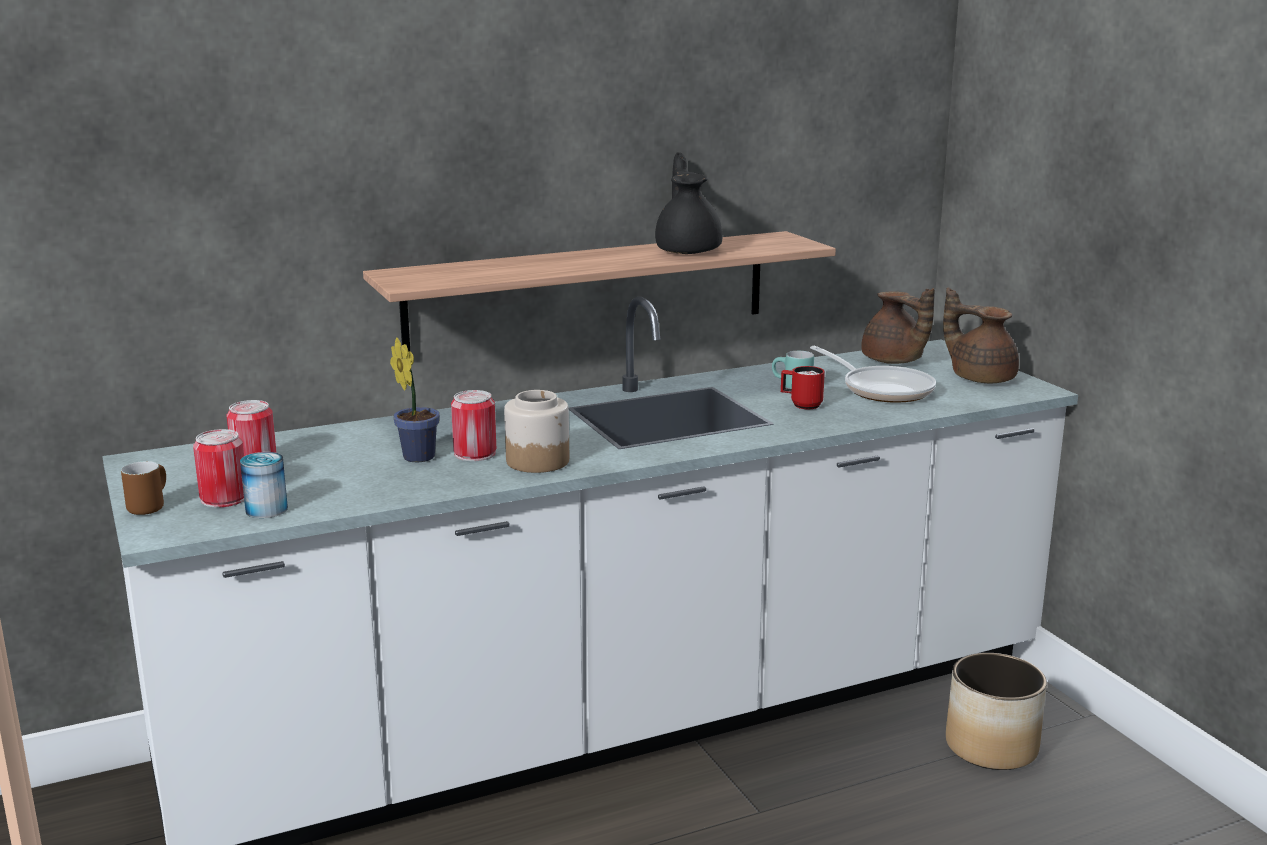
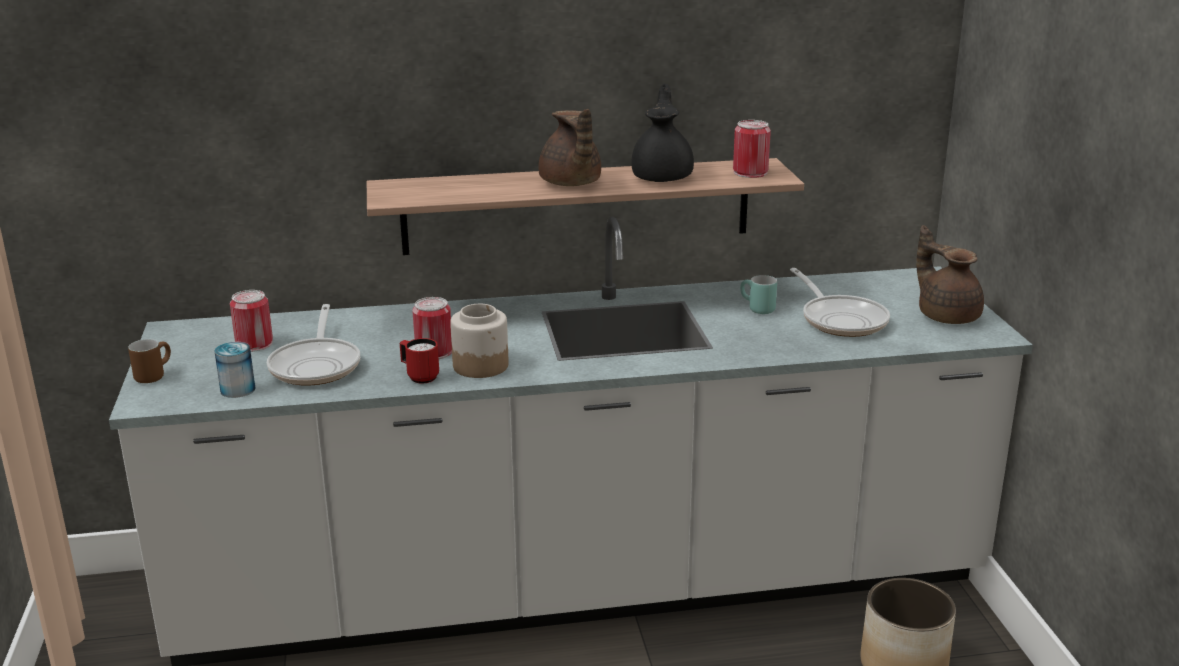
camera: 15 degrees right, 5 degrees up
can [193,429,244,508] -> can moved to [733,120,771,178]
potted plant [390,338,440,462] -> none
red mug [781,366,825,409] -> red mug moved to [400,338,439,384]
brown teapot [861,288,935,364] -> brown teapot moved to [538,109,601,186]
none -> frying pan [267,304,360,386]

